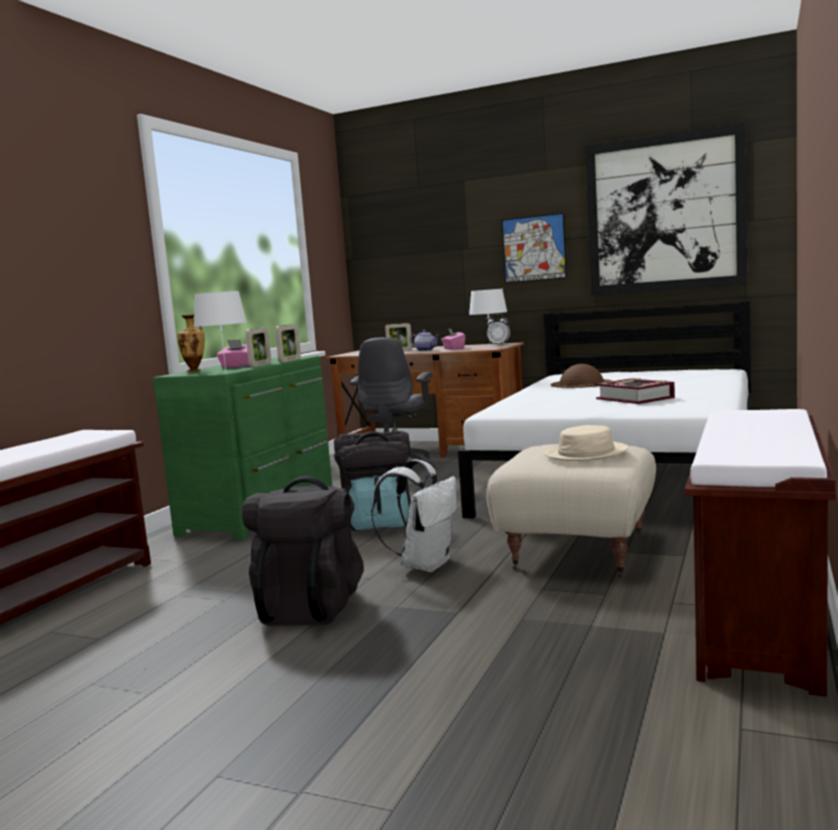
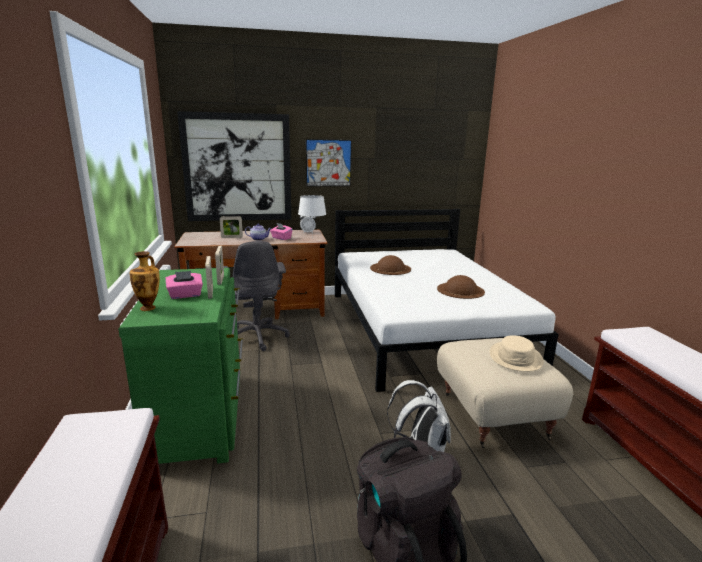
camera: 35 degrees left, 10 degrees up
white table lamp [194,291,247,371] -> none
black backpack [334,431,411,531] -> none
picture [585,123,747,295] -> picture moved to [177,111,291,221]
book [596,378,675,404] -> brown hat [437,275,485,299]

